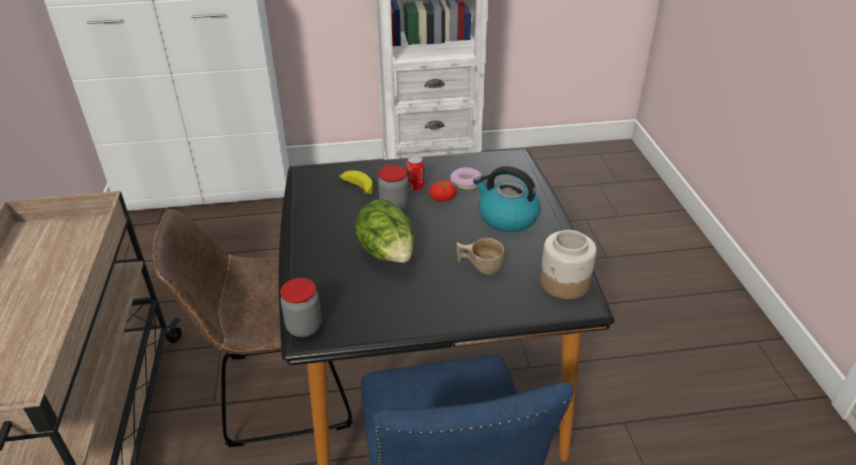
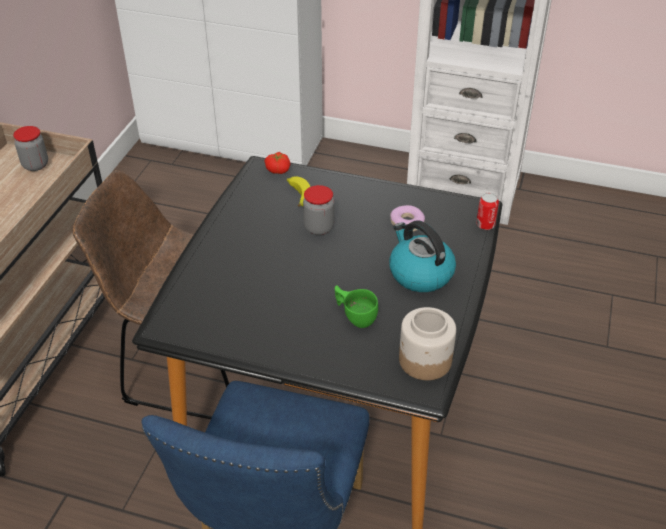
camera: 25 degrees right, 5 degrees up
jar [280,278,322,337] -> jar moved to [13,126,48,171]
lettuce [355,199,414,263] -> none
can [406,155,424,191] -> can moved to [476,193,499,230]
tomato [429,179,457,202] -> tomato moved to [264,152,291,174]
beige cup [456,238,504,275] -> green cup [335,285,378,328]

